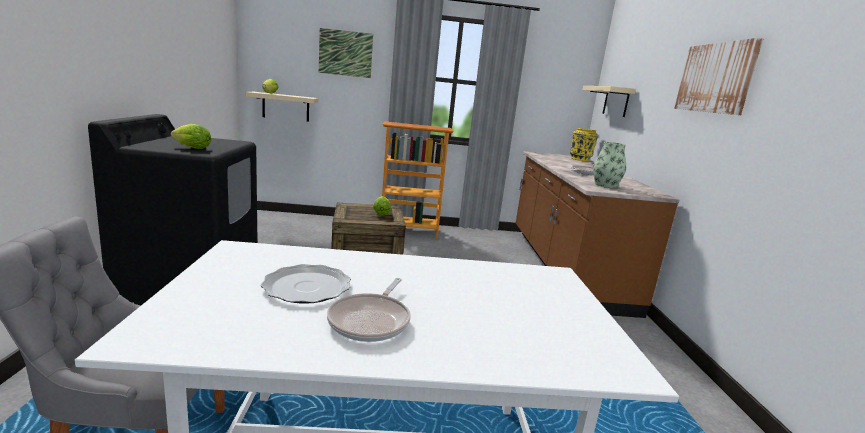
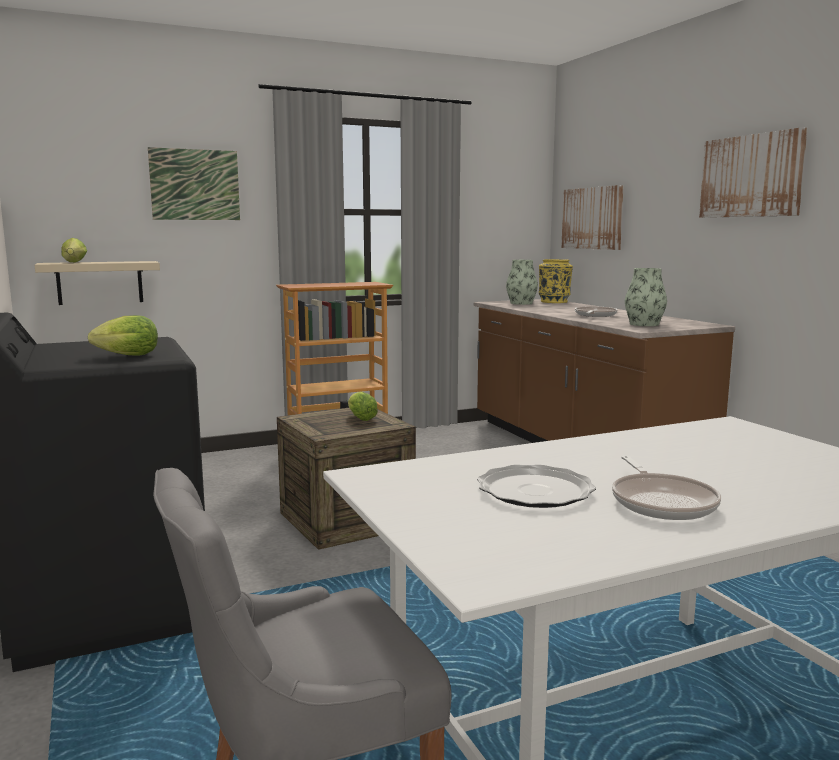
camera: 20 degrees left, 5 degrees down
beige shelf [583,86,636,117] -> picture [561,185,624,250]
none -> vase [506,260,538,305]

